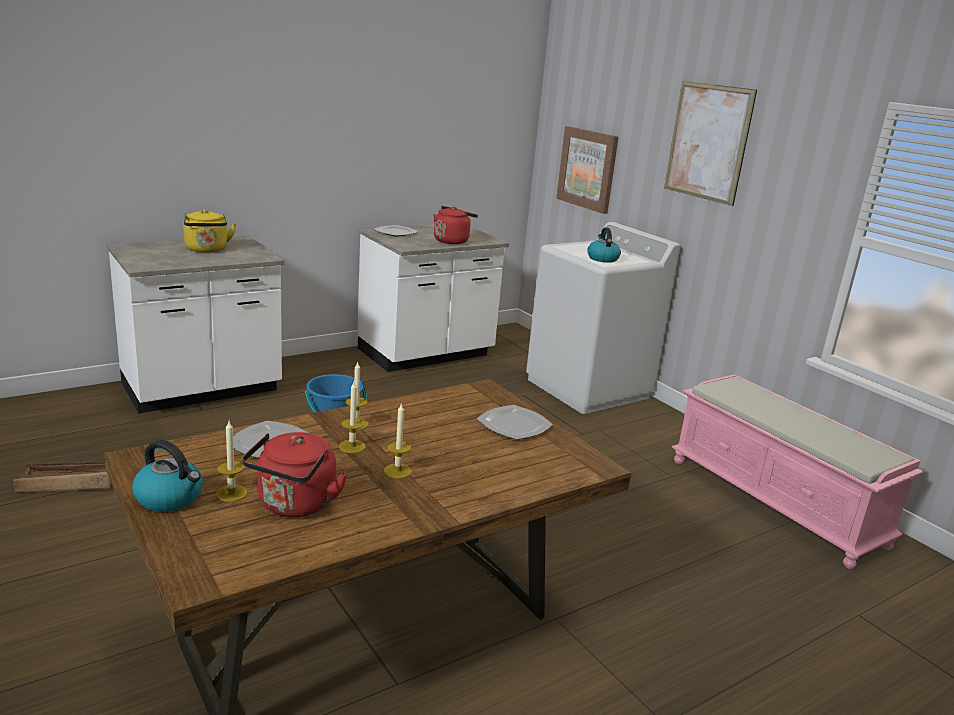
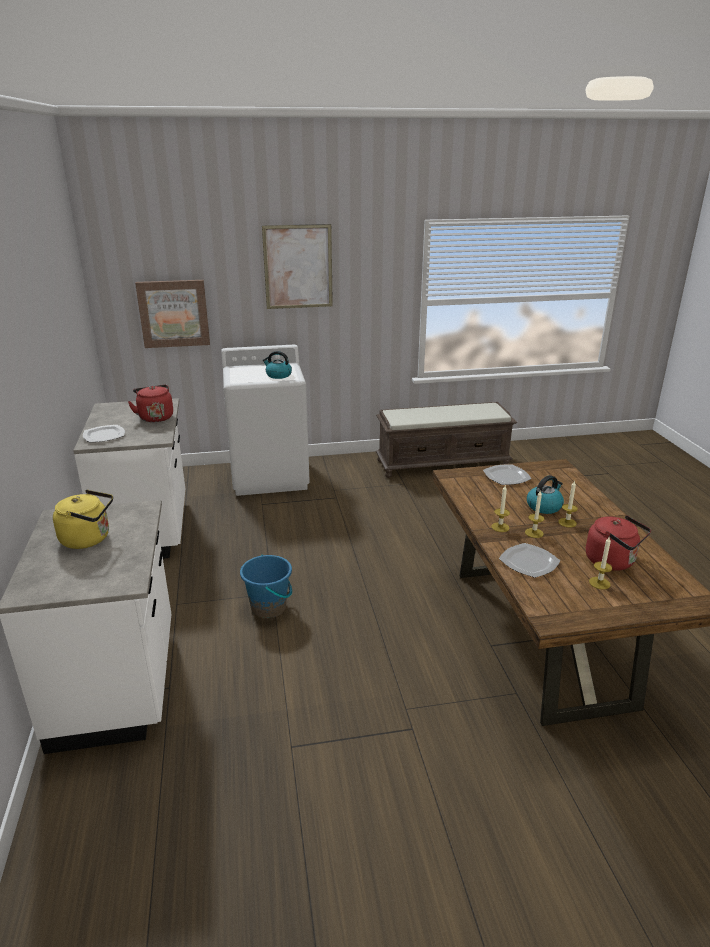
camera: 65 degrees left, 5 degrees up
crate [13,461,111,492] -> none
kettle [132,440,203,512] -> kettle moved to [527,475,564,514]
pink bench [672,374,924,569] -> brown bench [376,402,517,478]

